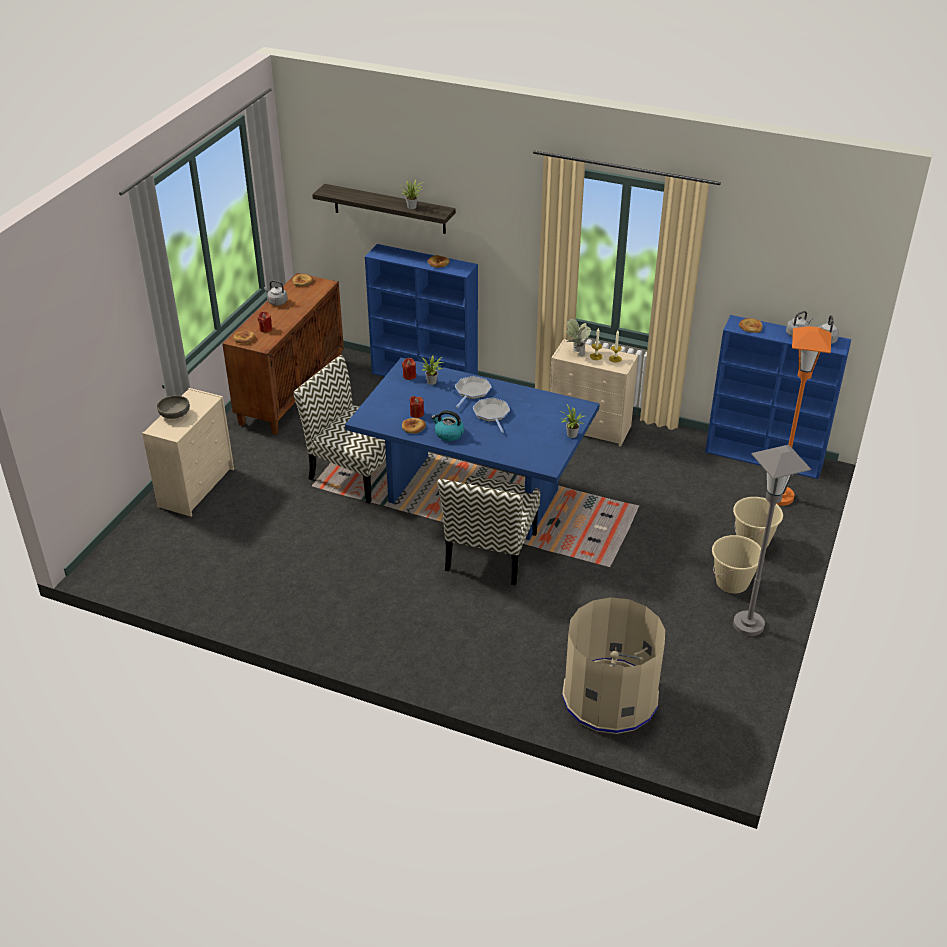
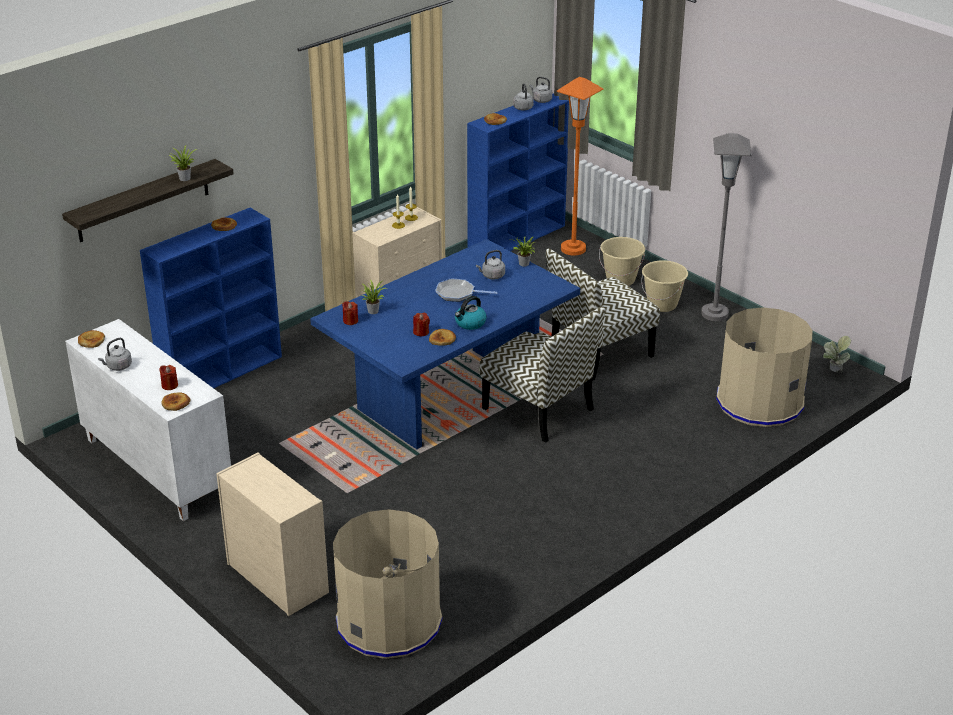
camera: 65 degrees left, 5 degrees down
grey bowl [157,396,190,419] -> none
brown cabinet [222,273,344,435] -> white cabinet [65,319,231,521]
chair [293,355,386,504] -> chair moved to [546,248,660,381]
frying pan [455,376,492,408] -> none
potted plant [566,319,591,357] -> potted plant moved to [823,336,851,372]
none -> beige trash can [333,509,442,659]
none -> grey kettle [476,250,505,280]

